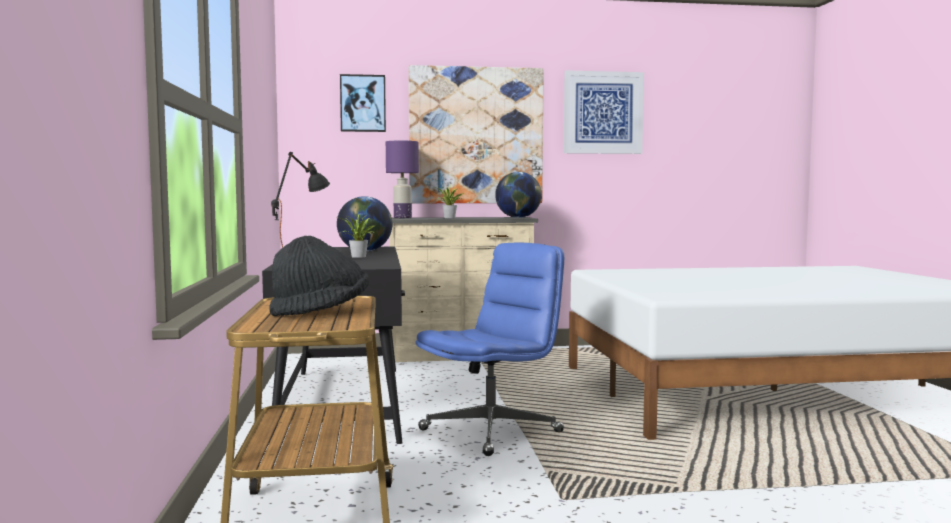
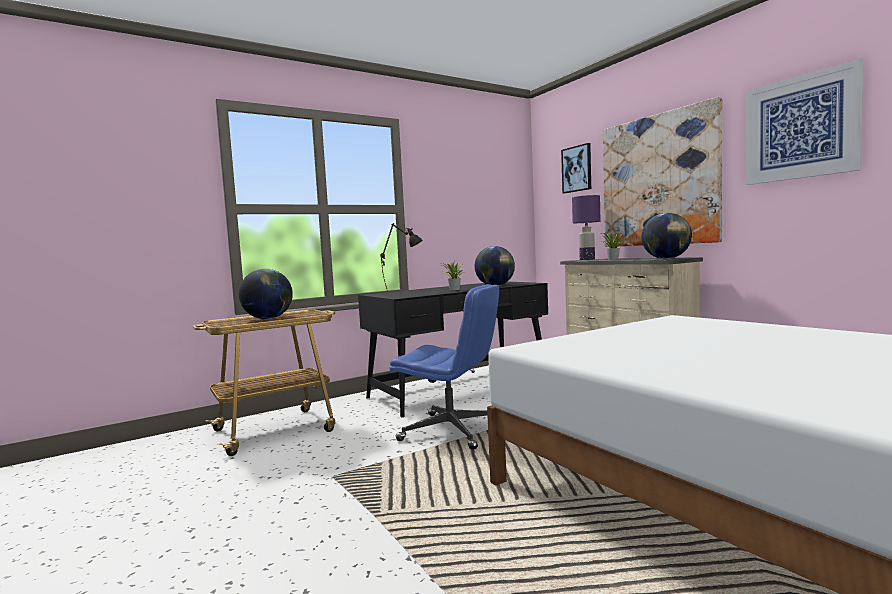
camera: 65 degrees right, 0 degrees up
black hat [269,236,369,316] -> globe [239,269,293,319]

